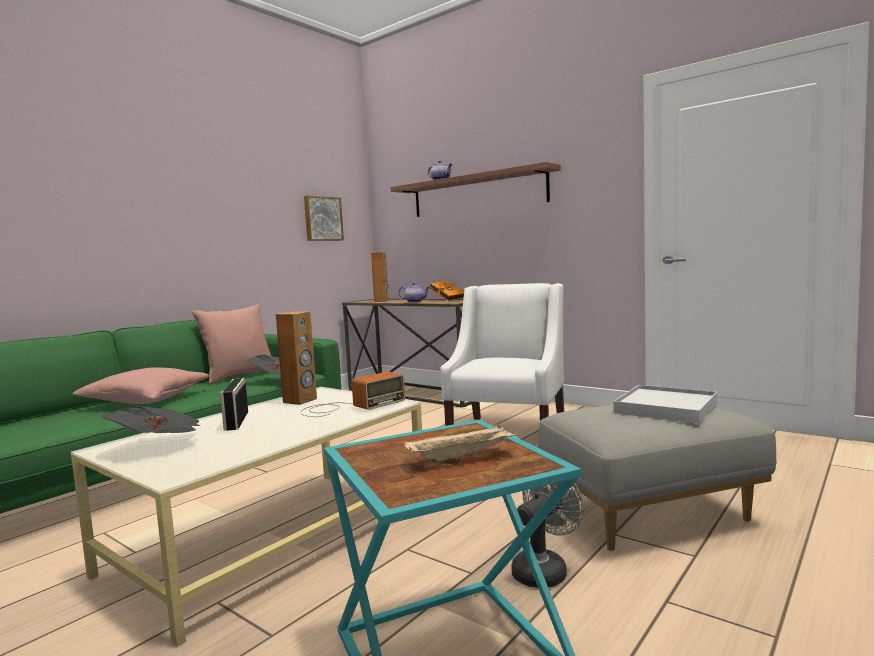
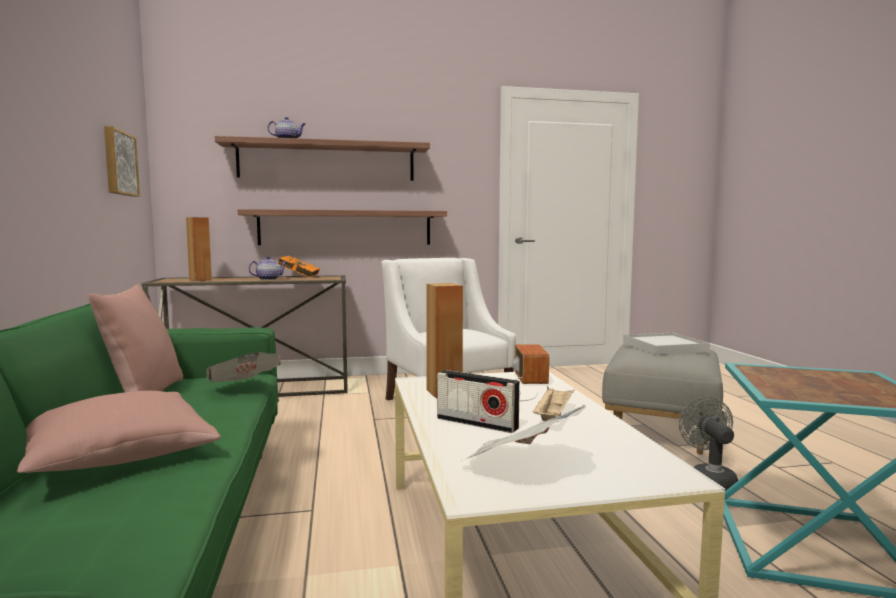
camera: 50 degrees left, 0 degrees up
beige tray [404,423,518,464] -> beige tray moved to [533,386,575,422]
none -> shelf [238,209,447,245]

